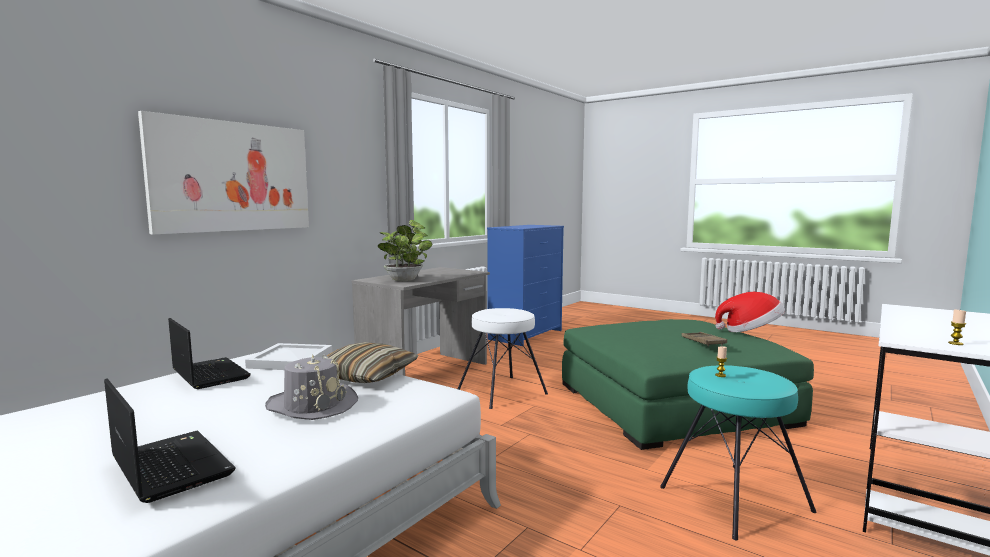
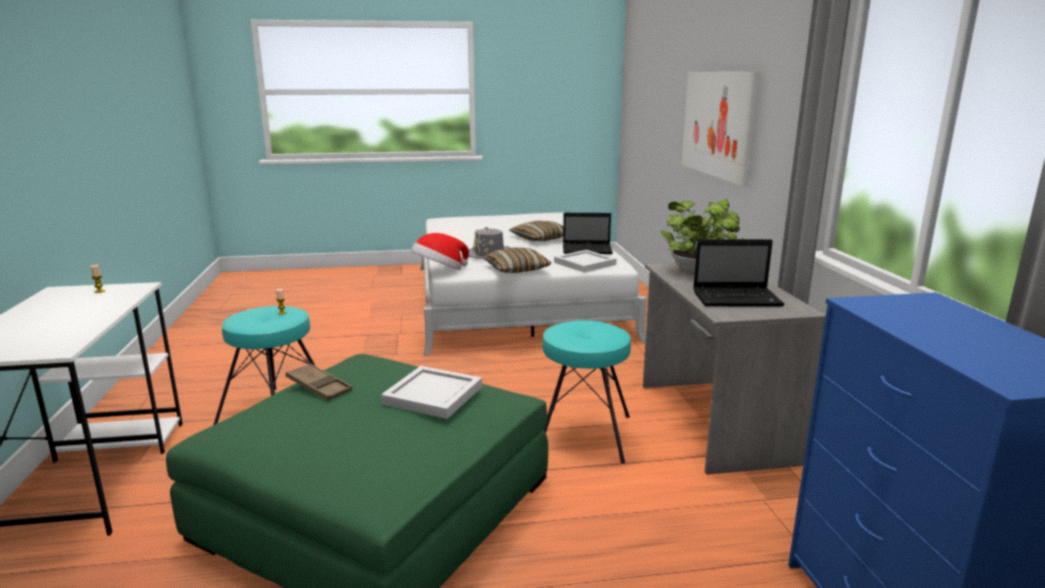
camera: 135 degrees right, 10 degrees up
laptop [104,378,236,503] -> laptop moved to [693,239,784,306]
white stool [457,308,548,409] -> turquoise stool [542,321,631,464]
hat [715,292,785,332] -> hat moved to [411,233,469,270]
none -> white tray [381,366,482,419]
none -> pillow [509,221,563,241]

